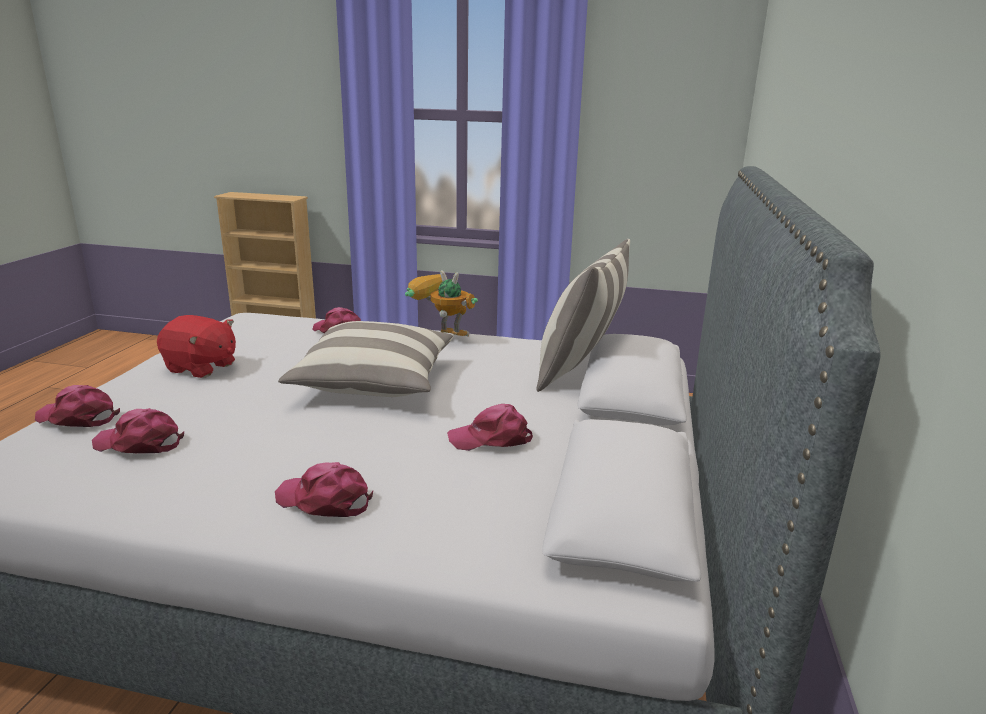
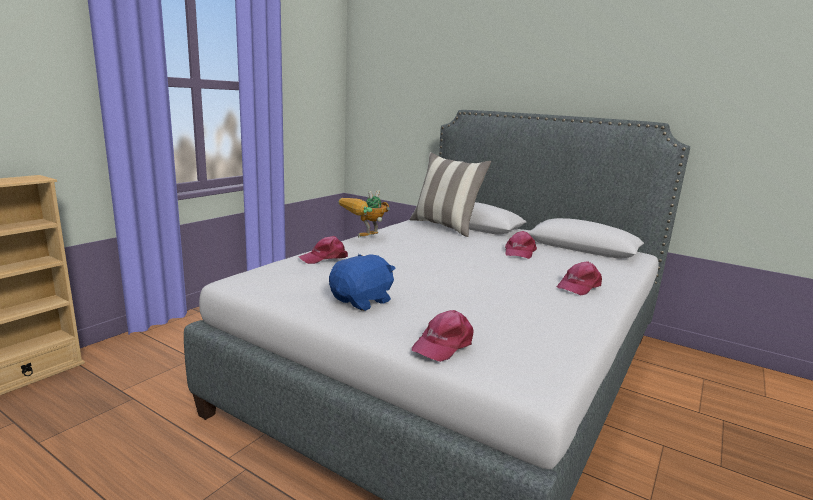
camera: 70 degrees left, 5 degrees down
pink cap [92,408,184,453] -> none
red plush toy [157,315,236,378] -> blue plush toy [329,254,396,311]
pillow [279,321,454,397] -> none

